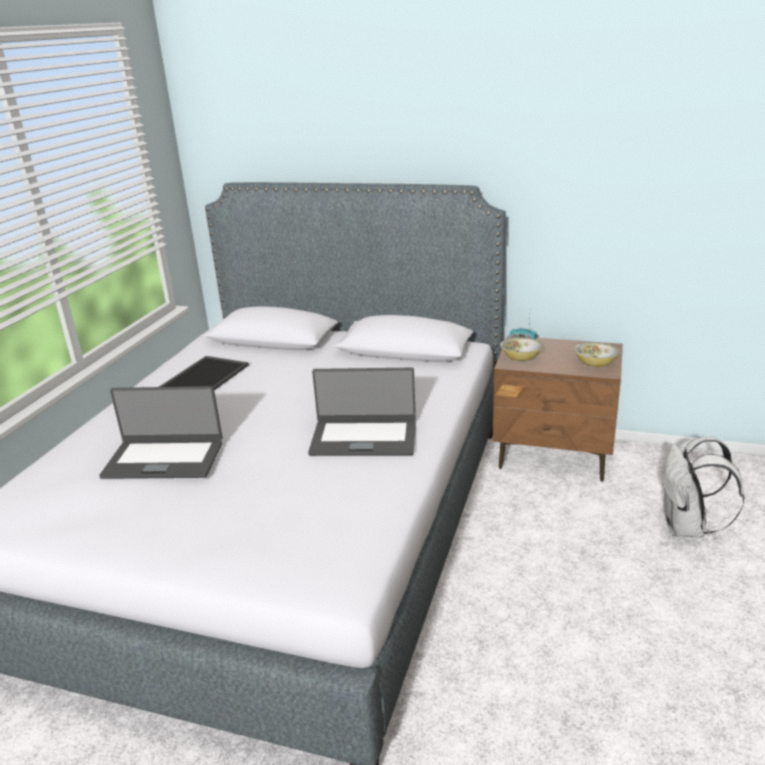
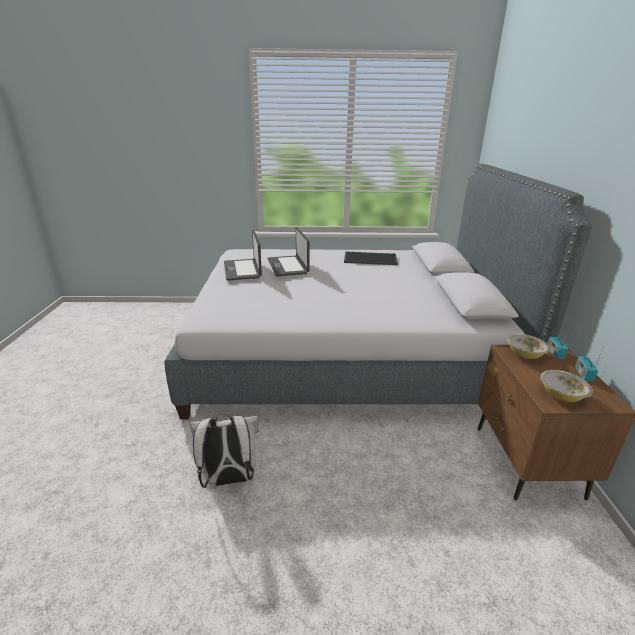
camera: 70 degrees right, 0 degrees up
laptop [308,368,416,456] -> laptop moved to [224,230,262,281]
white backpack [662,436,745,538] -> white backpack moved to [190,414,259,488]
none -> radio [575,345,604,382]

